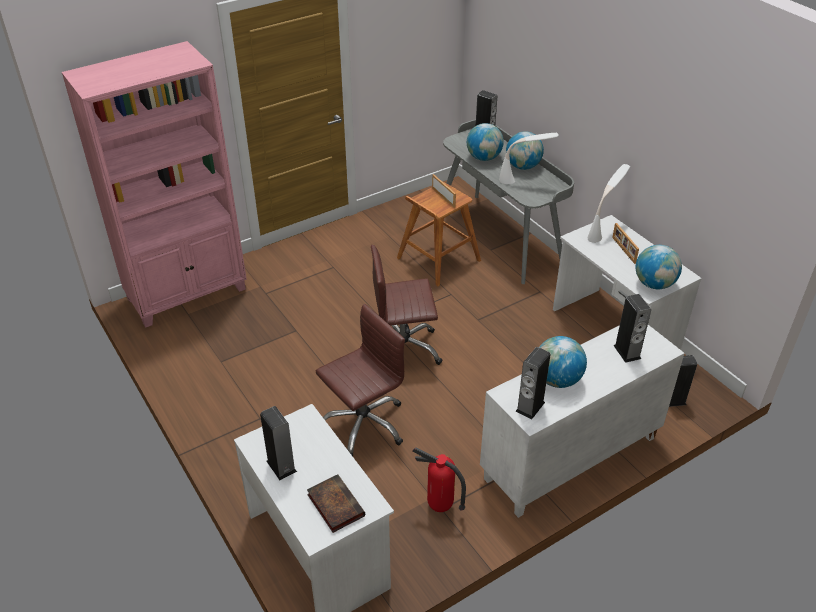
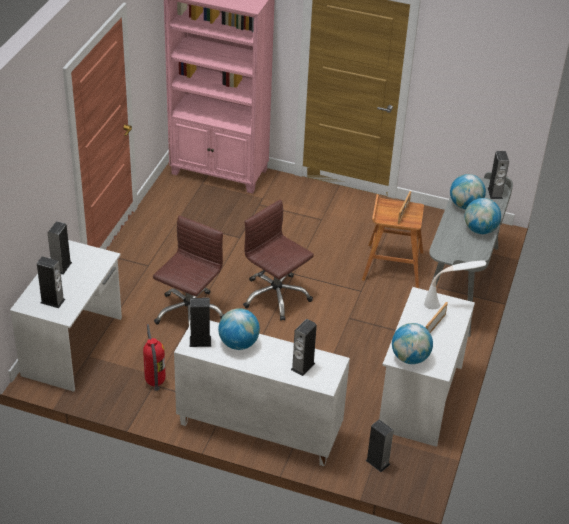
camera: 50 degrees right, 0 degrees up
book [307,474,365,533] -> speaker [37,256,65,308]
brown office chair [316,304,405,456] -> brown office chair turned 75 degrees counterclockwise [153,215,224,326]
white table lamp [499,133,559,184] -> none

